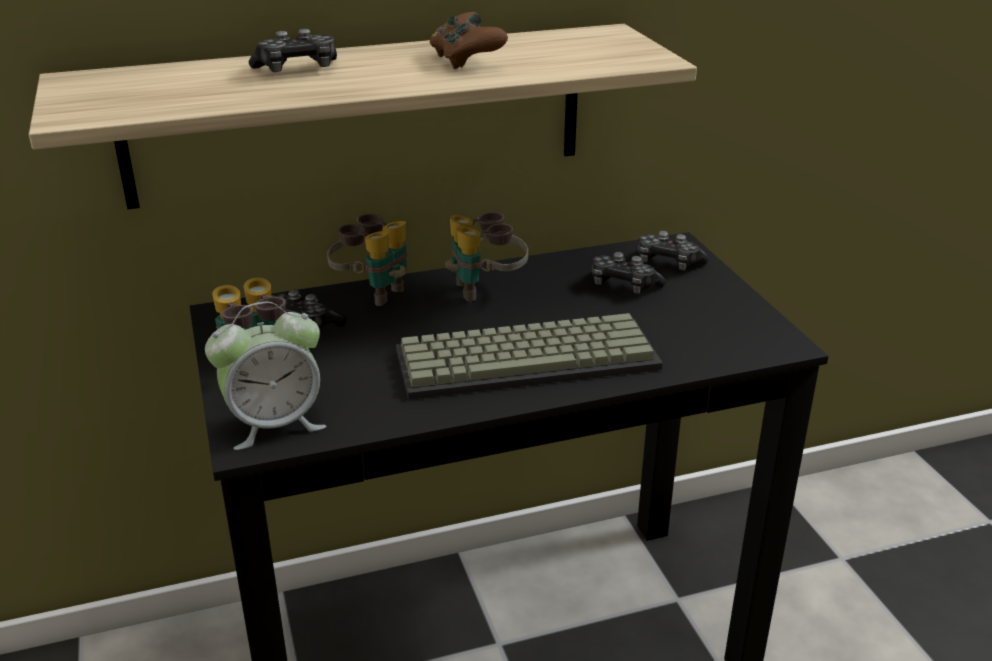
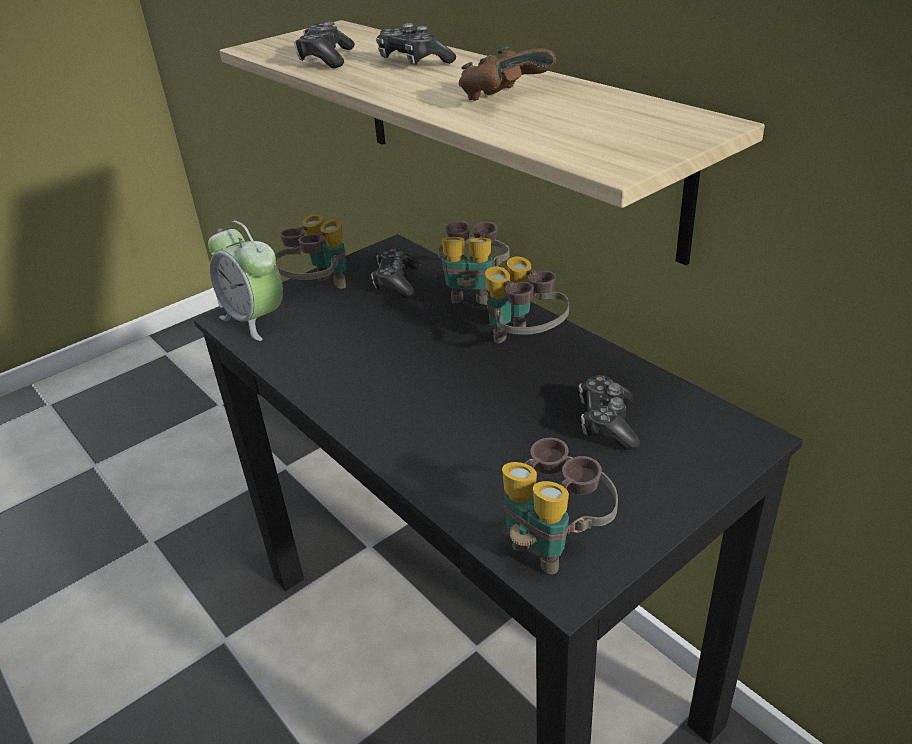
camera: 70 degrees right, 5 degrees up
keyboard [396,313,663,400] -> none
game controller [637,231,709,270] -> game controller moved to [294,22,355,69]
none -> binoculars [502,438,618,574]

